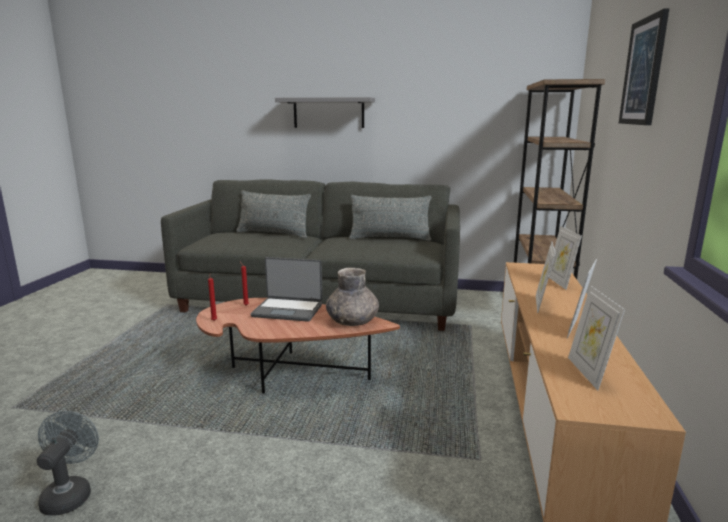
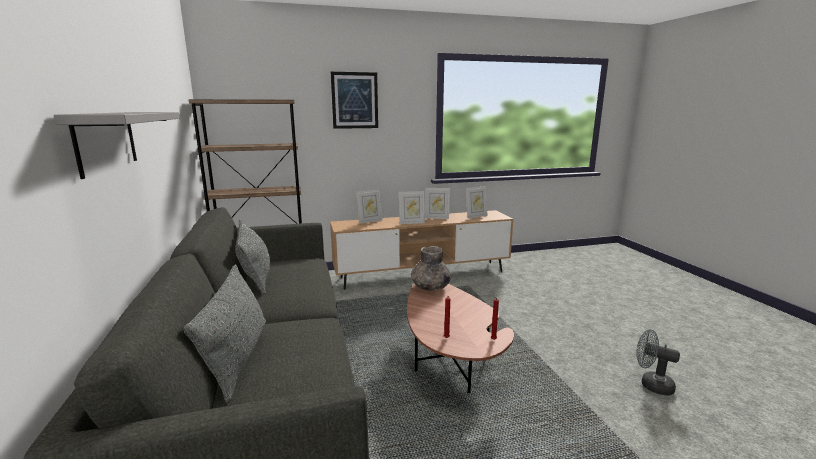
camera: 115 degrees left, 0 degrees up
grey fan [37,411,99,516] -> grey fan turned 60 degrees clockwise [636,329,680,396]
laptop [251,257,322,322] -> none

